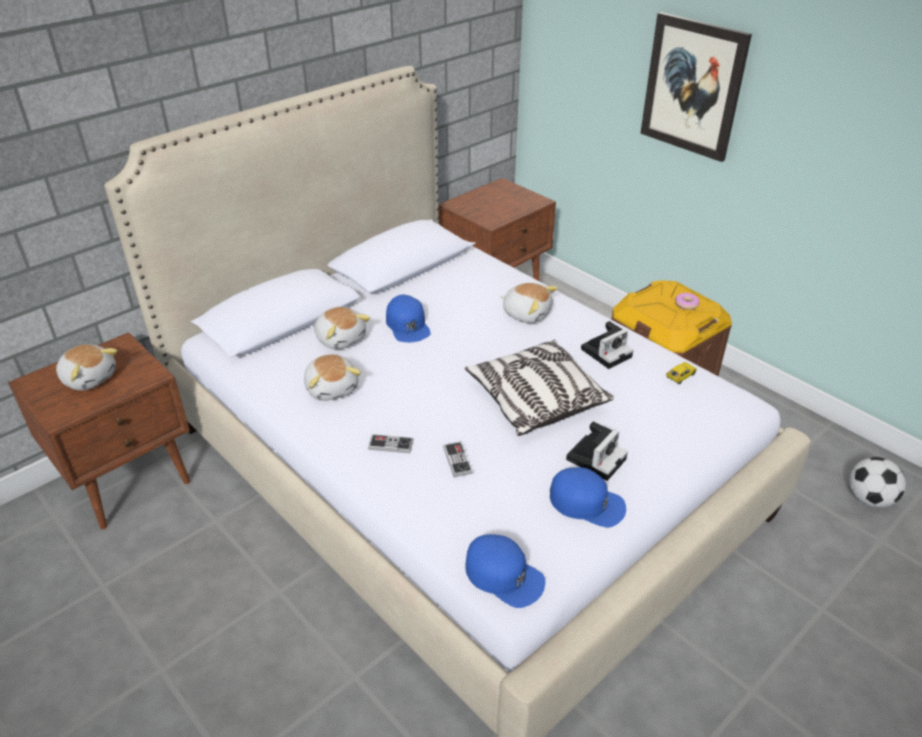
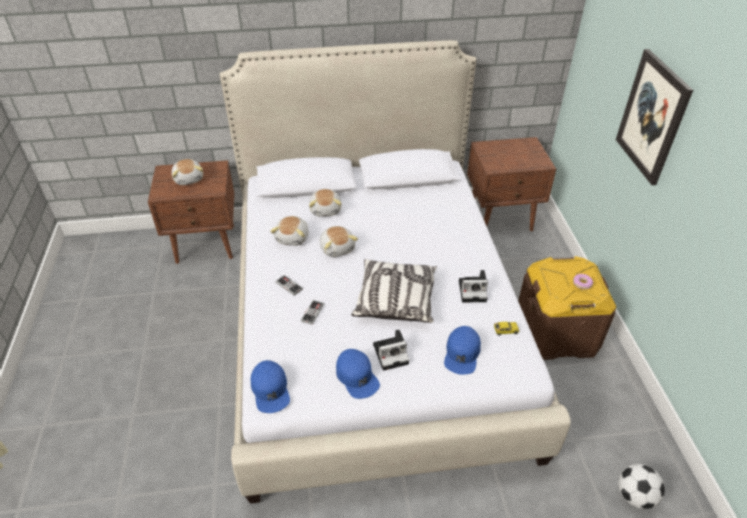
camera: 35 degrees right, 5 degrees up
blue cap [386,295,431,342] -> blue cap moved to [444,326,481,375]
plush toy [501,283,558,323] -> plush toy moved to [320,226,358,257]

